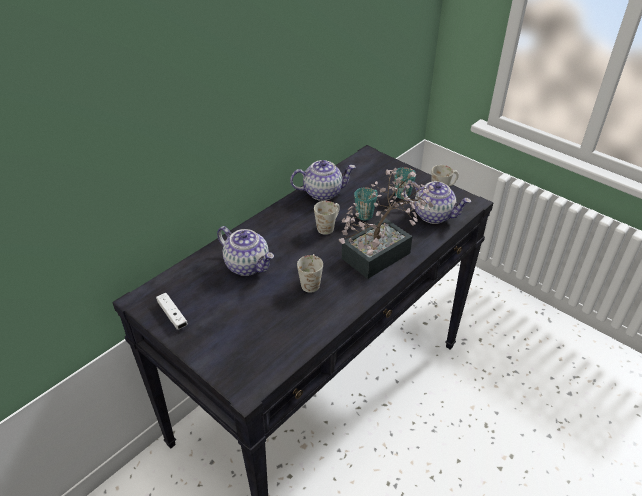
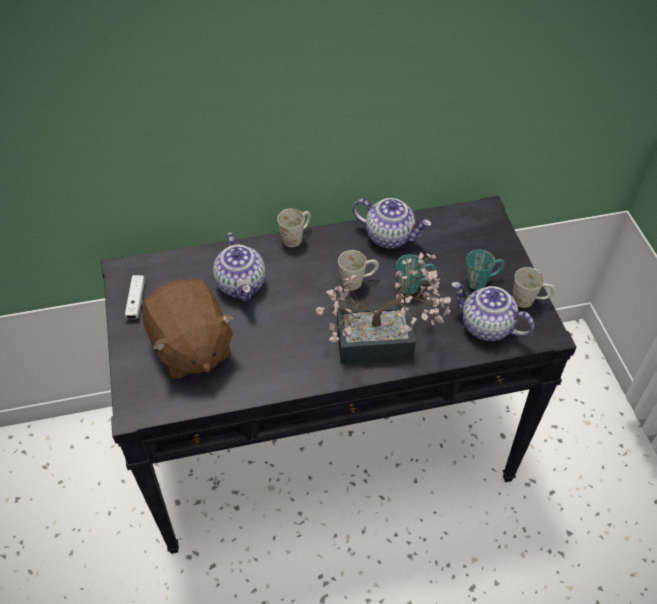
camera: 35 degrees right, 10 degrees up
white mug [297,254,323,293] -> white mug moved to [277,208,311,247]
teapot [403,181,471,224] -> teapot turned 150 degrees clockwise [451,282,534,341]
none -> brown plush toy [142,279,235,378]

